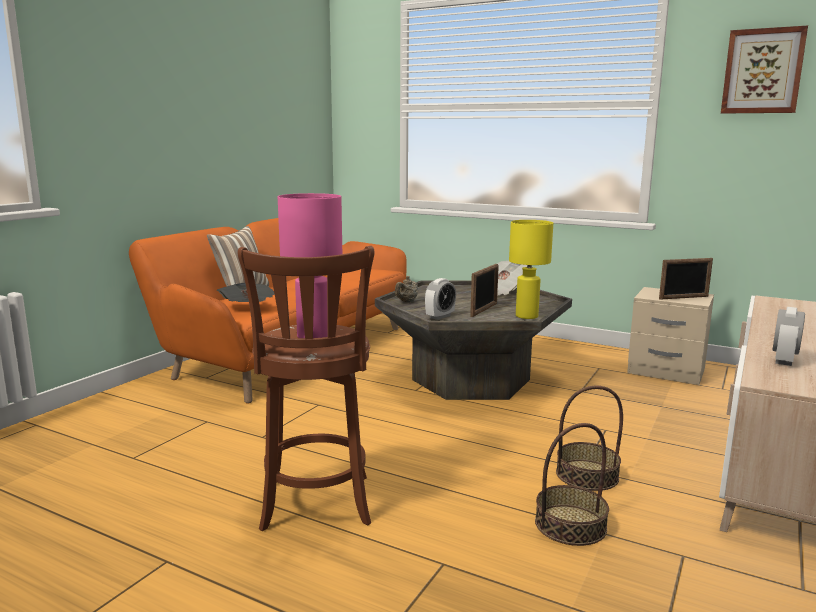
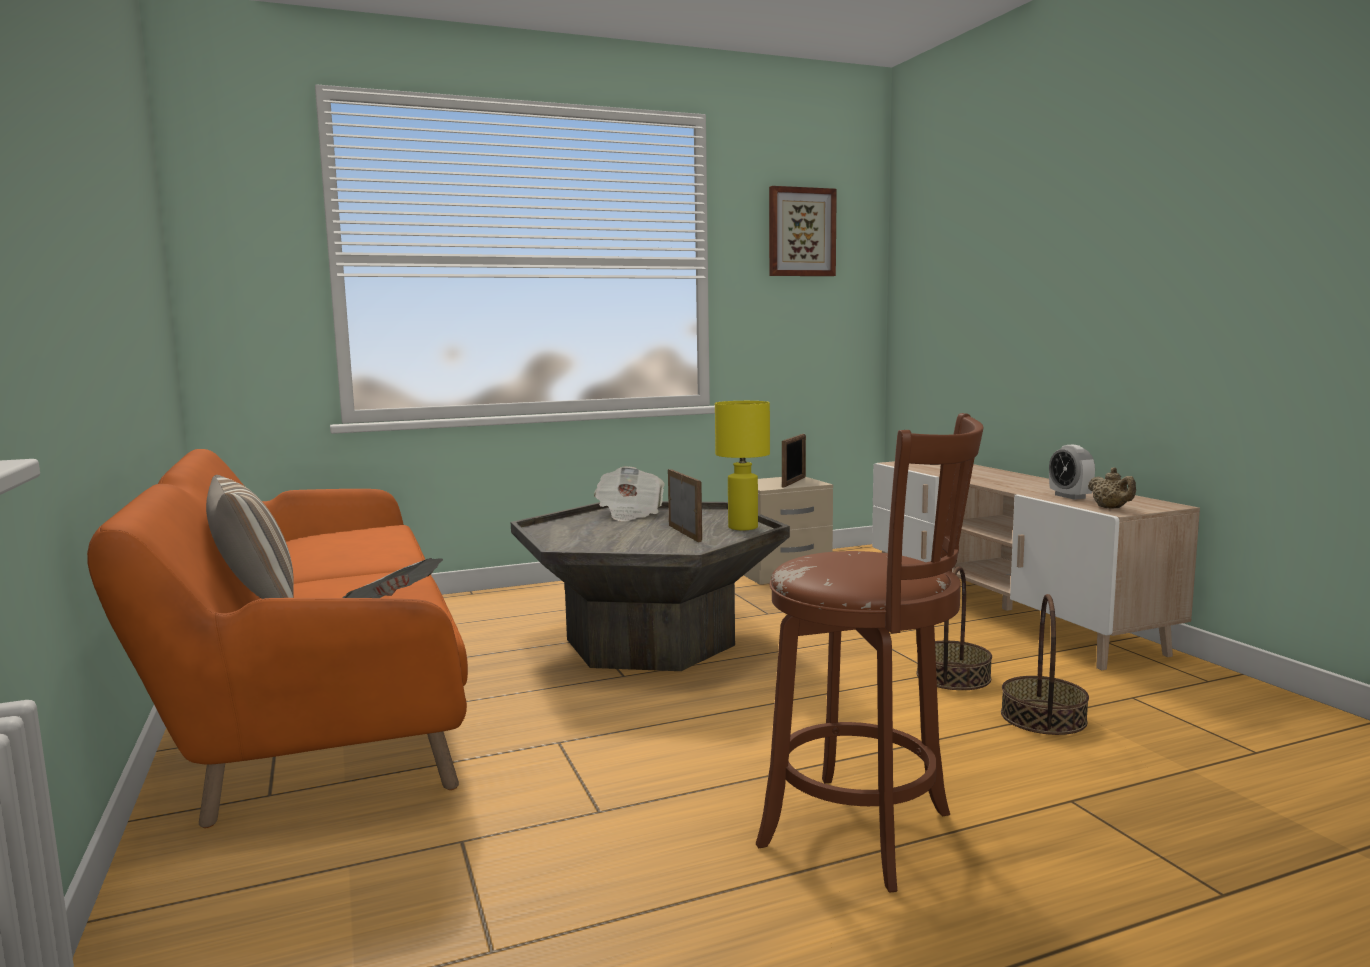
camera: 50 degrees left, 5 degrees down
pink table lamp [278,193,342,338] -> none
beige teapot [395,276,418,302] -> beige teapot moved to [1088,467,1136,509]
alarm clock [425,278,456,320] -> none

